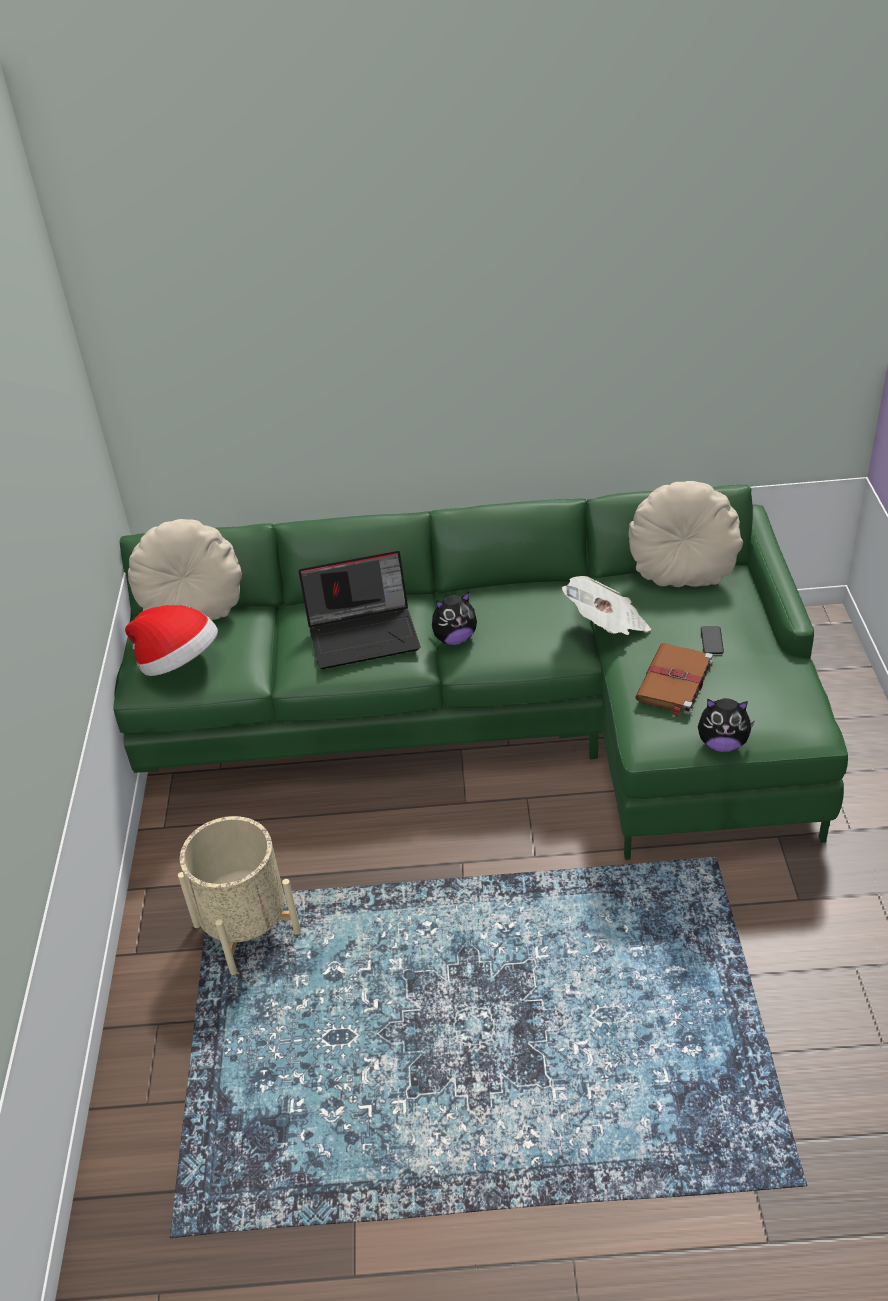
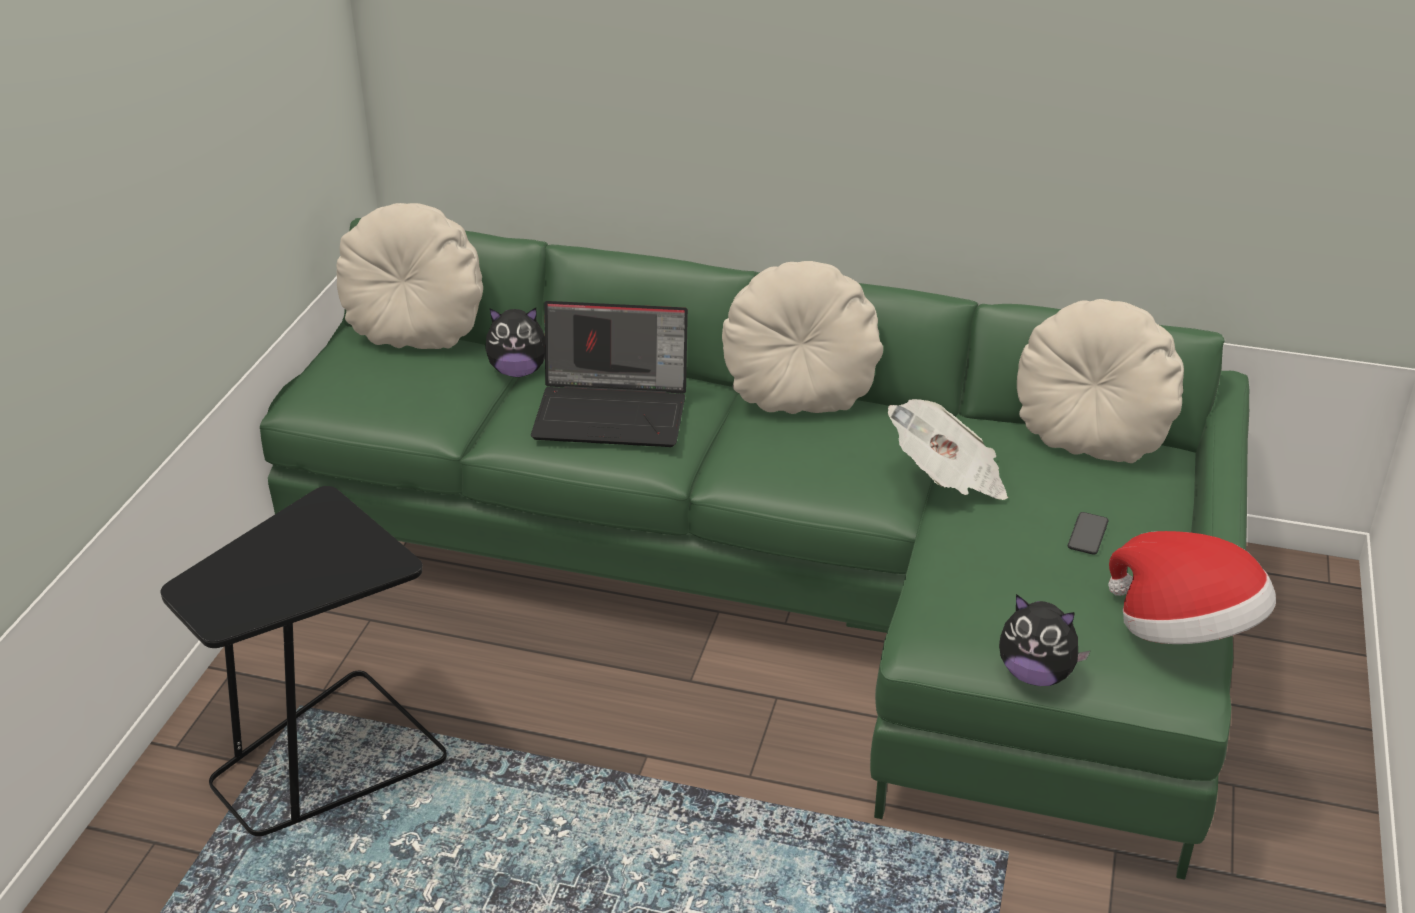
camera: 15 degrees right, 5 degrees down
hat [125,605,218,676] -> hat moved to [1108,531,1276,644]
beige planter [178,816,301,975] -> black side table [161,486,447,836]
plush toy [432,592,477,645] -> plush toy moved to [485,308,545,377]
brown book [635,643,713,717] -> none
none -> beige pillow [722,261,883,414]

